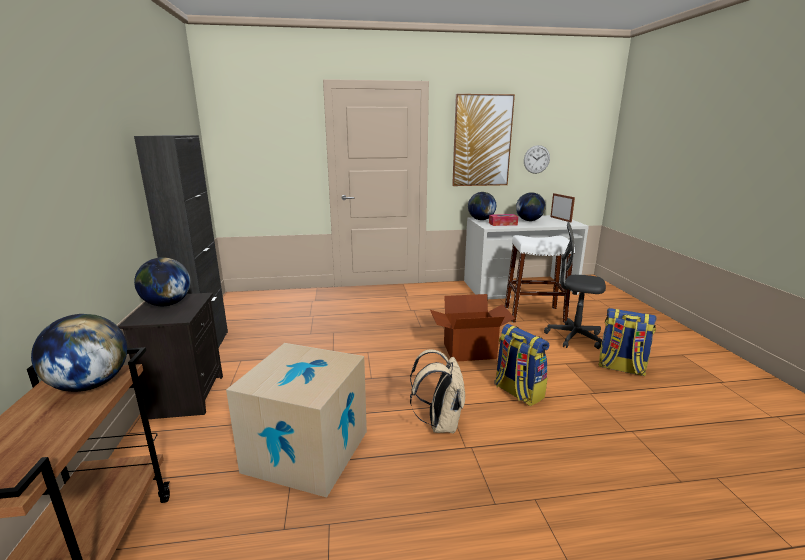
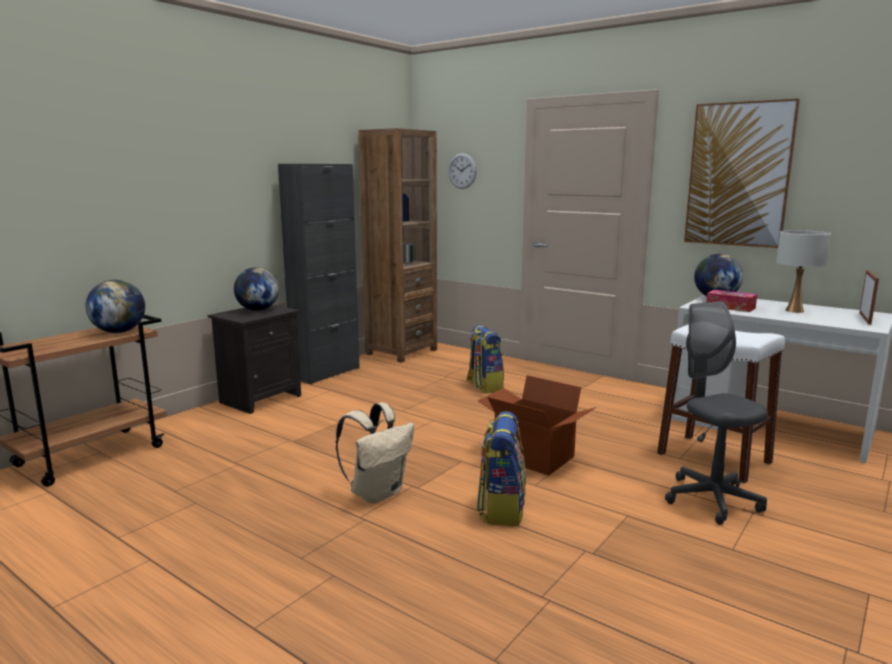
camera: 45 degrees right, 5 degrees down
cardboard box [226,343,367,498] -> none
globe [516,192,546,221] -> white table lamp [776,230,831,313]
wall clock [524,145,550,174] -> wall clock moved to [448,153,477,189]
backpack [598,308,657,376] -> backpack moved to [466,325,504,394]
none -> brown bookcase [358,128,437,363]

